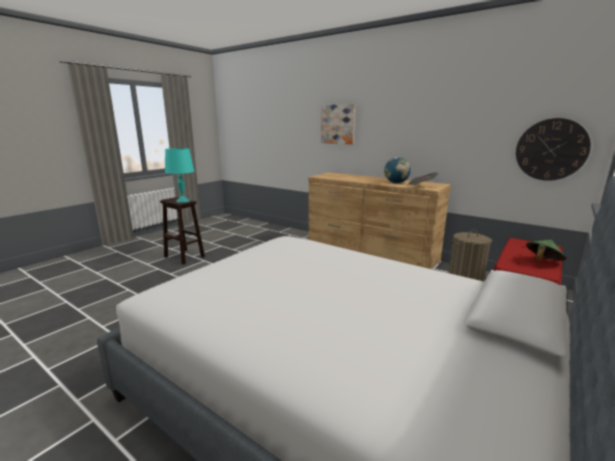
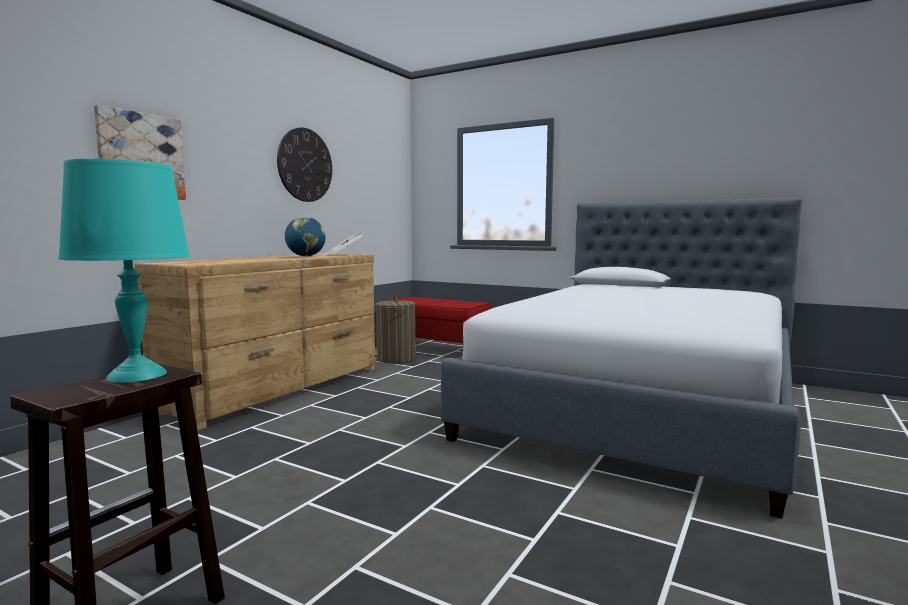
camera: 95 degrees left, 10 degrees down
wall clock [516,118,591,181] -> wall clock moved to [277,127,332,202]
green hat [526,240,566,261] -> none

